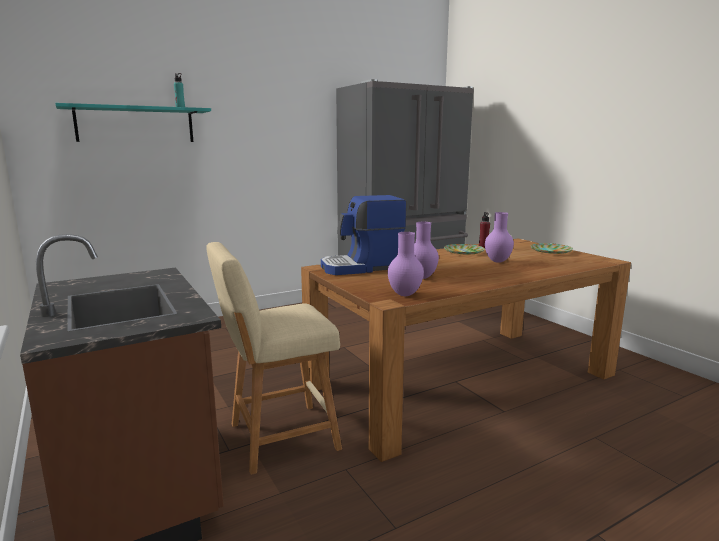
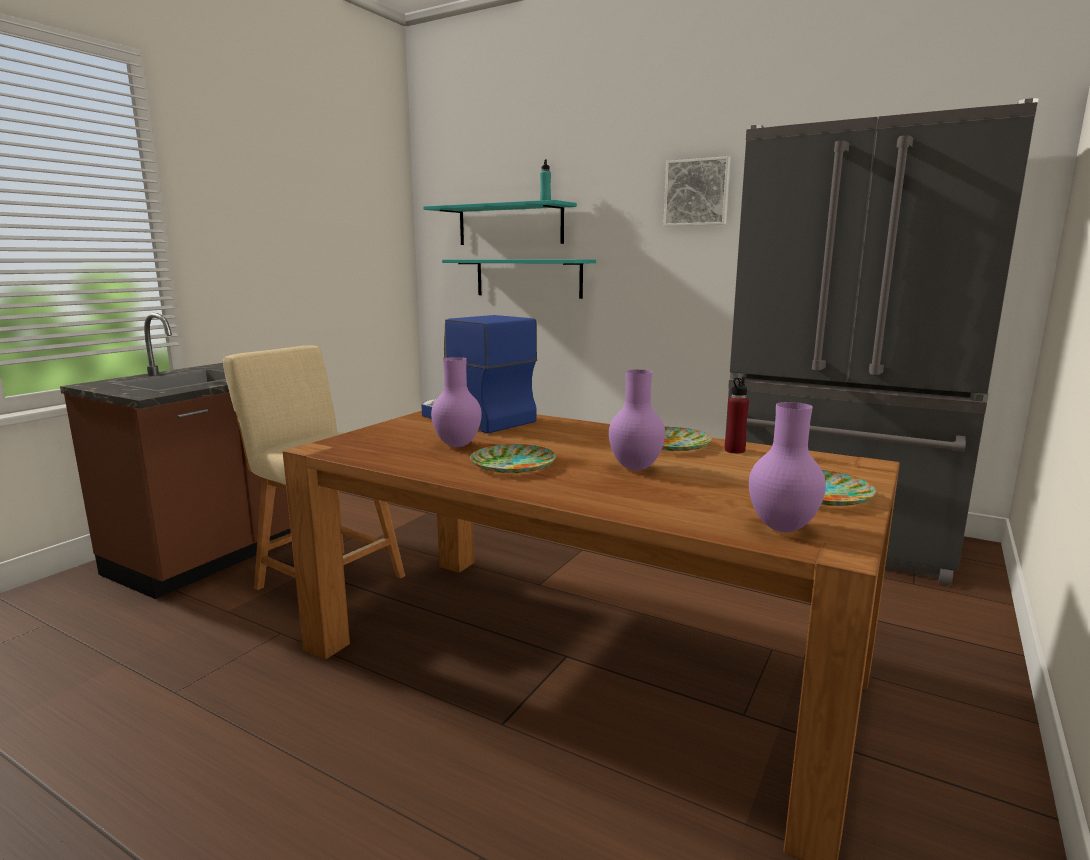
camera: 60 degrees right, 0 degrees up
purple vase [388,232,424,296] -> purple vase moved to [749,402,826,532]
none -> turquoise shelf [442,259,596,299]
none -> plate [470,444,556,473]
none -> picture [663,156,731,226]

